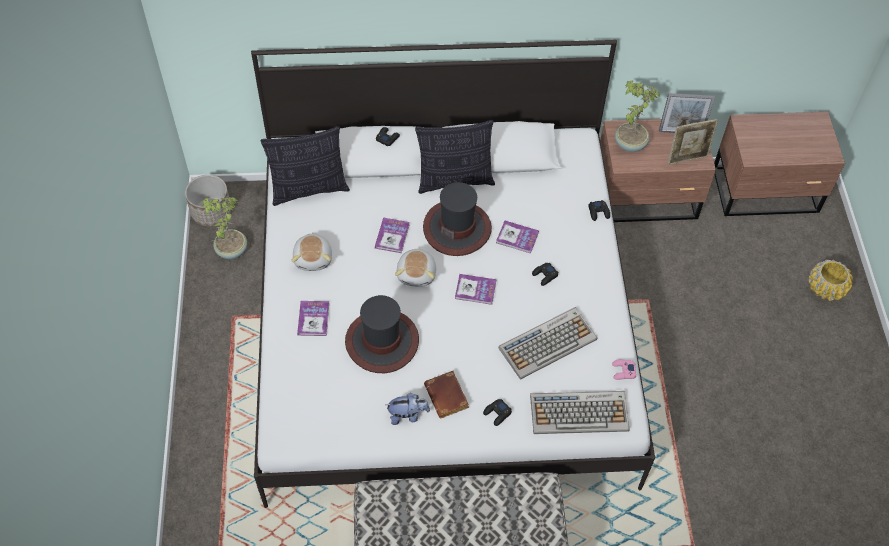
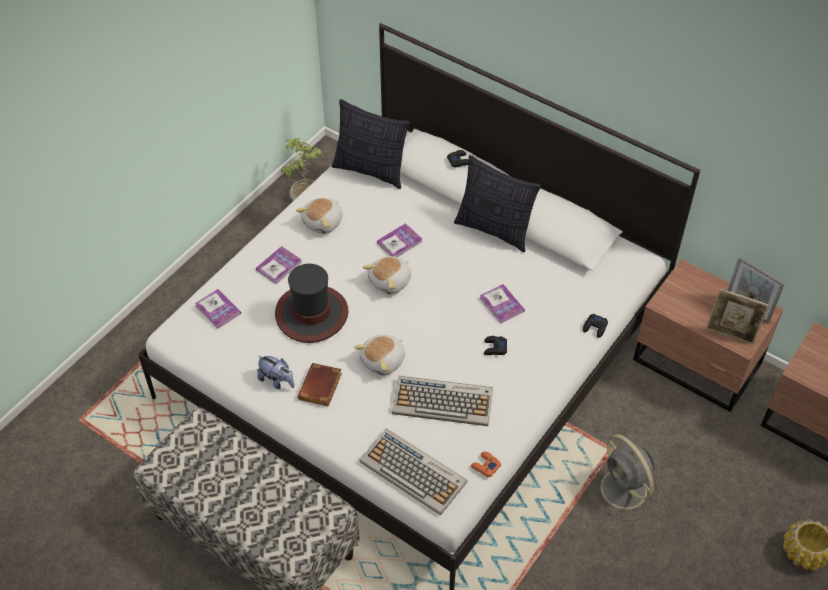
camera: 40 degrees right, 5 degrees down
planter [185,175,231,226] -> none
hat [423,182,492,256] -> none
book [455,274,496,305] -> book moved to [195,289,241,329]
black game controller [483,399,512,426] -> none
pink game controller [612,359,637,380] -> orange game controller [471,452,501,477]
potted plant [615,80,660,152] -> none
none -> plush toy [354,335,405,376]
none -> grey fan [590,434,661,521]

